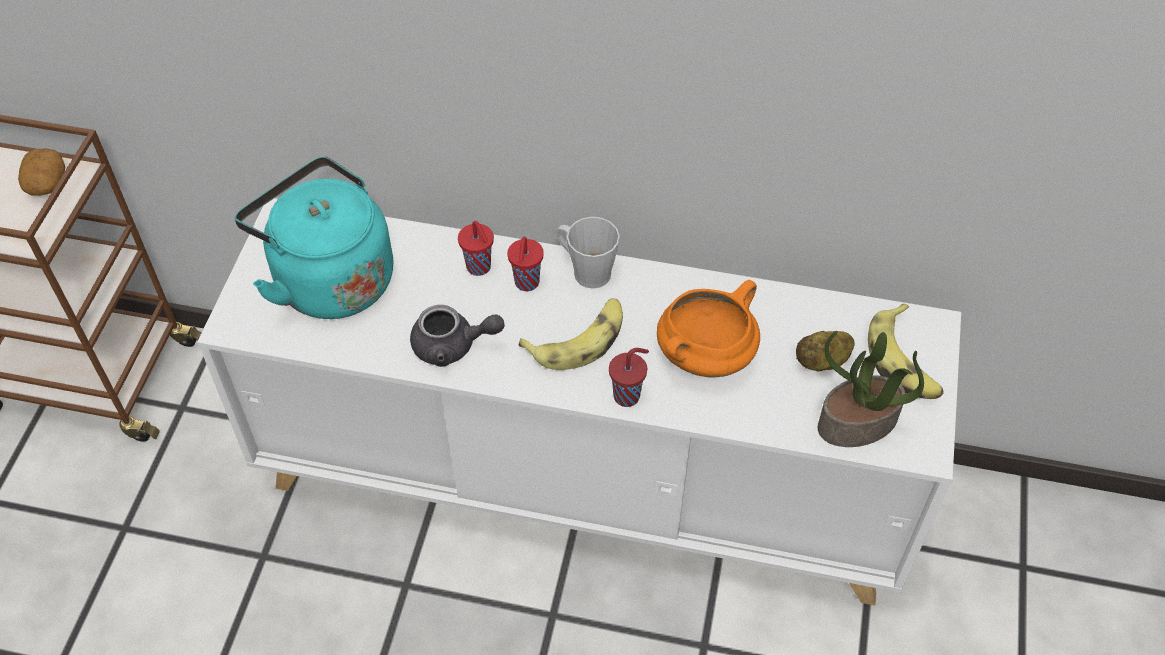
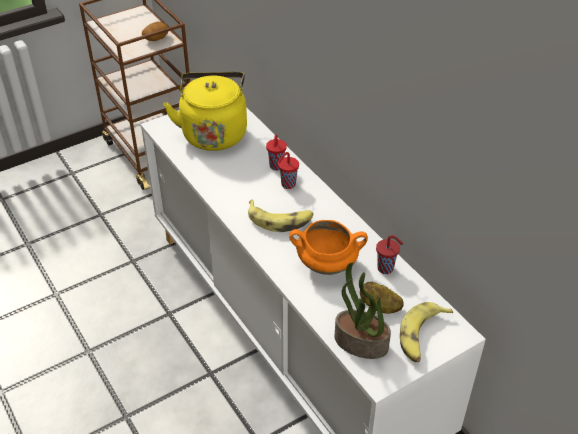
camera: 45 degrees right, 10 degrees down
turquoise kettle [235,157,393,319] -> yellow kettle [163,72,247,151]
grey teapot [410,305,504,367] -> none
grey mug [556,217,620,289] -> none
red cup [609,348,649,407] -> red cup moved to [376,235,403,274]

